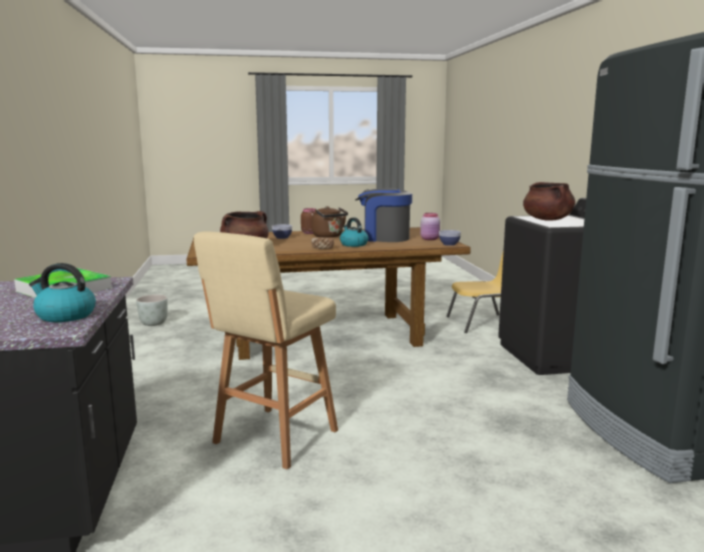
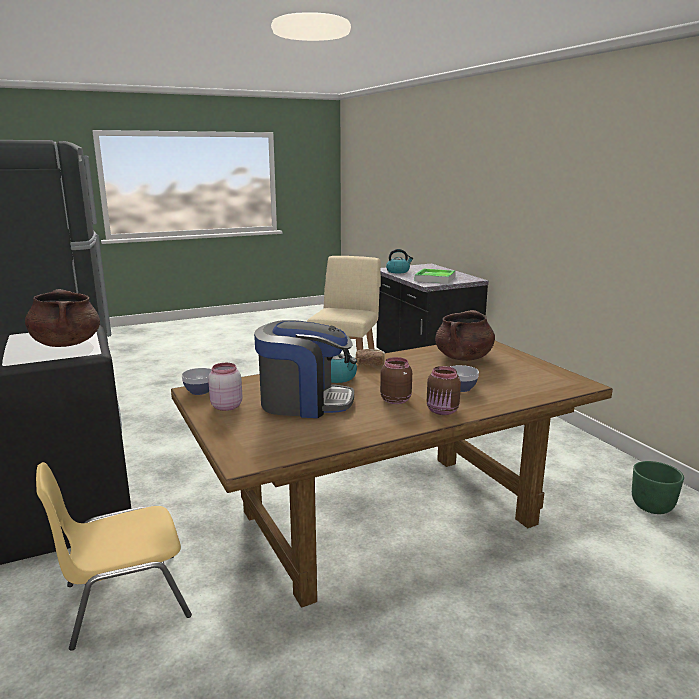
camera: 165 degrees right, 5 degrees up
grey planter [136,295,168,326] -> green planter [632,461,684,514]
brown kettle [312,206,348,238] -> brown jar [380,357,412,404]

